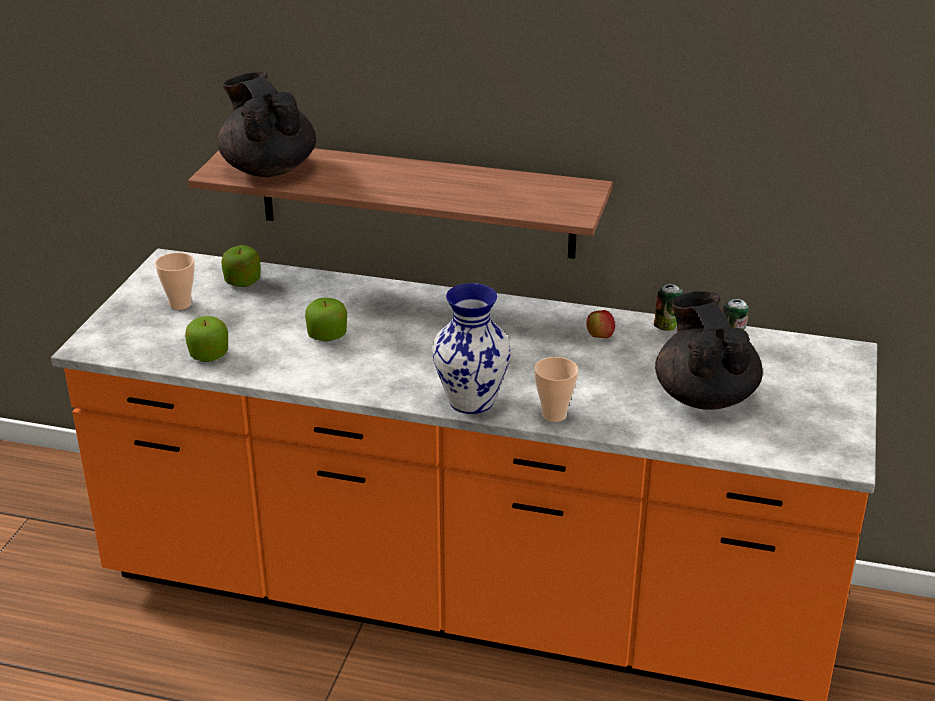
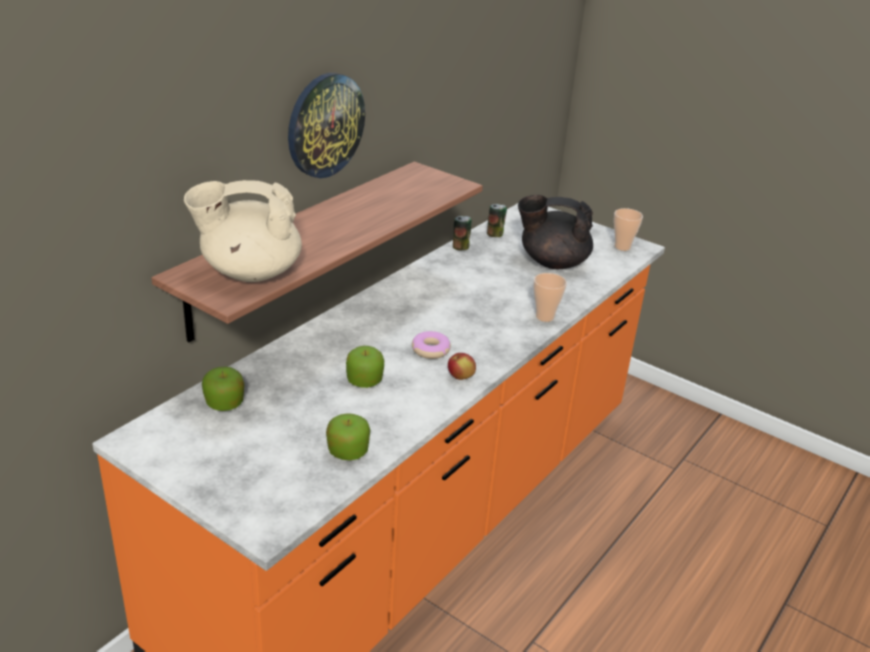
camera: 70 degrees left, 0 degrees up
cup [155,253,195,310] -> cup moved to [614,208,643,251]
black teapot [217,71,316,177] -> beige teapot [184,180,302,282]
vase [432,283,511,414] -> none
apple [587,310,615,338] -> apple moved to [448,353,476,380]
none -> wall clock [288,73,365,178]
none -> donut [412,331,451,359]

